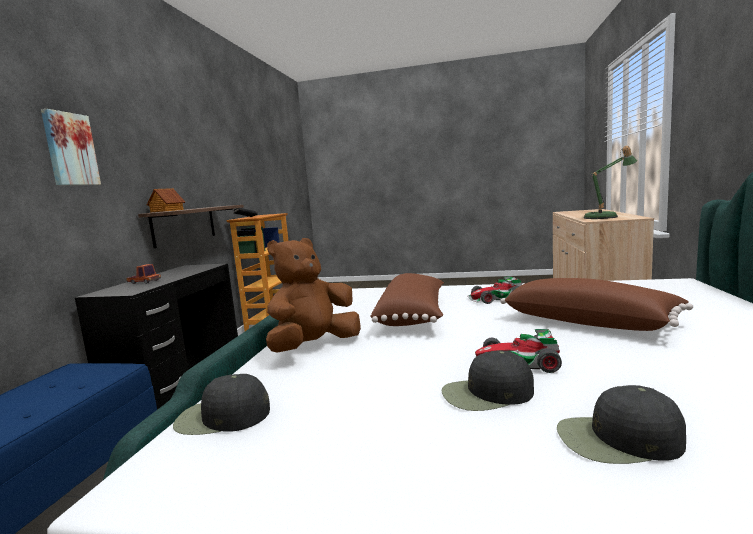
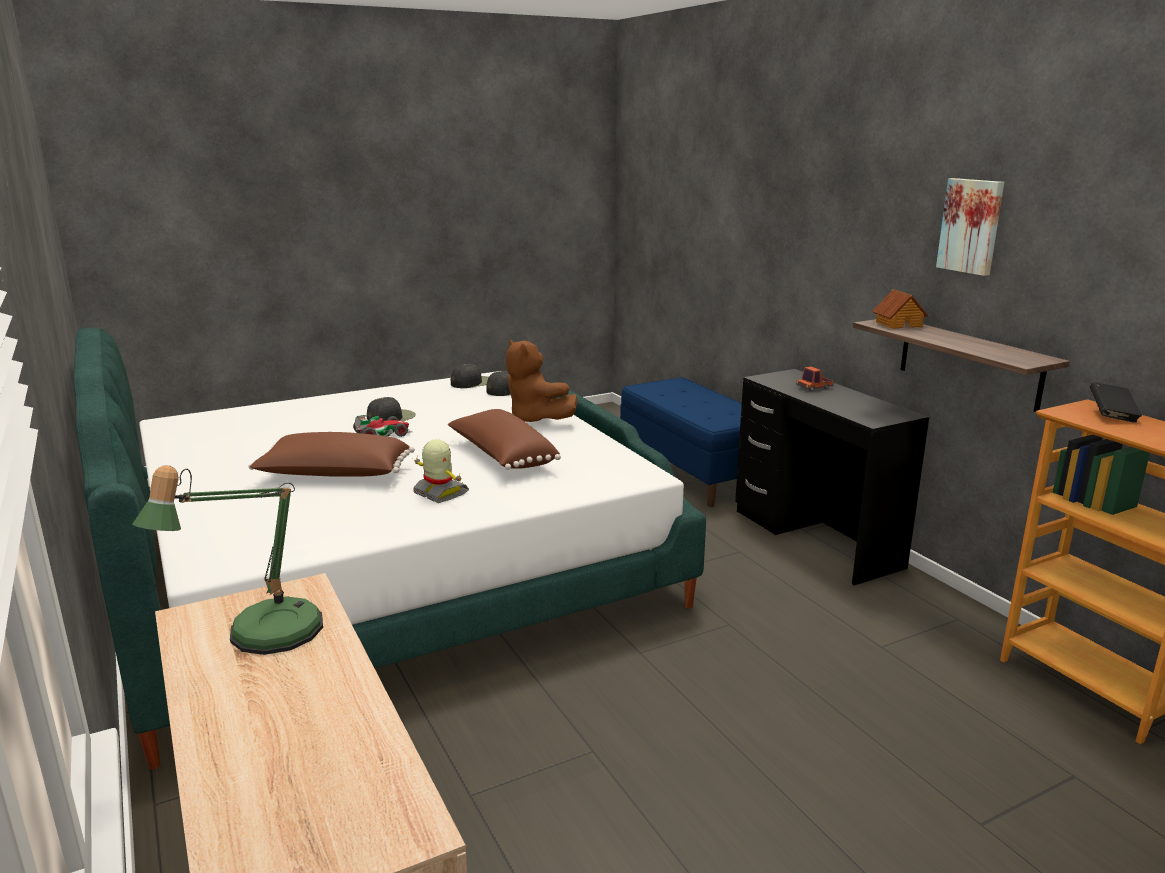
camera: 140 degrees right, 10 degrees up
picture [41,109,101,185] -> picture moved to [936,178,1004,276]
brown plush toy [266,238,361,353] -> brown plush toy turned 135 degrees clockwise [506,339,577,422]
toy car [467,276,522,304] -> toy robot [413,439,469,503]
black cap [557,385,686,464] -> black cap moved to [451,364,489,388]

